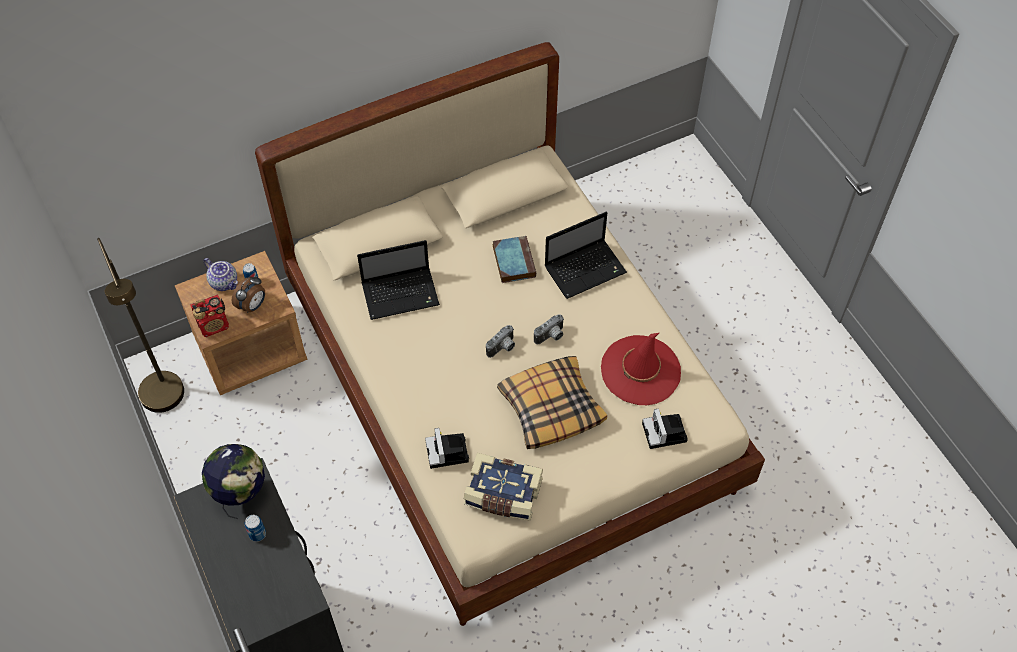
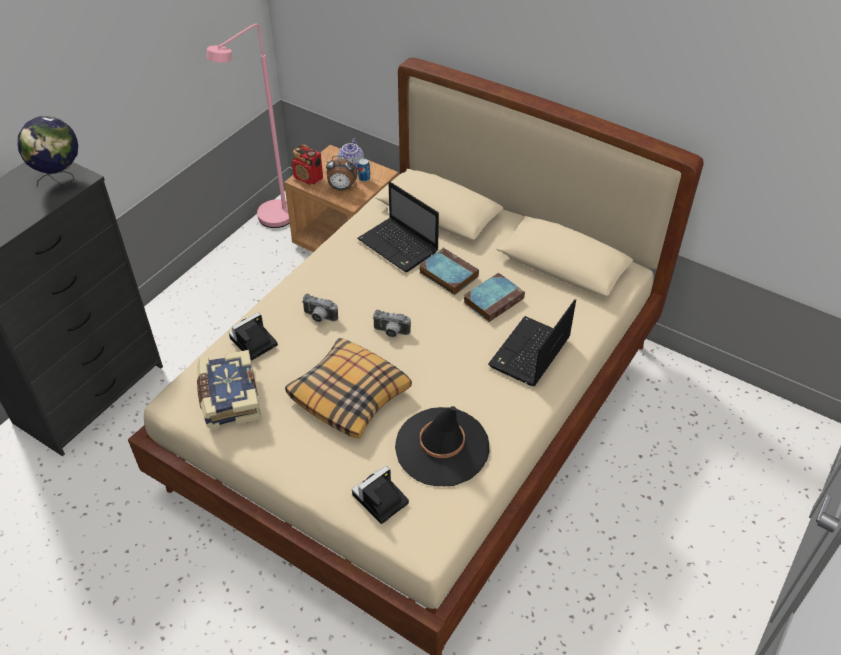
camera: 60 degrees right, 10 degrees down
brown floor lamp [97,238,184,413] -> pink floor lamp [207,24,290,228]
can [245,515,266,542] -> none
camera [534,314,564,345] -> camera moved to [302,294,338,322]
laptop [544,212,627,299] -> laptop turned 90 degrees clockwise [488,299,576,386]
red hat [601,333,681,405] -> black hat [395,406,489,486]
none -> book [419,248,479,295]

